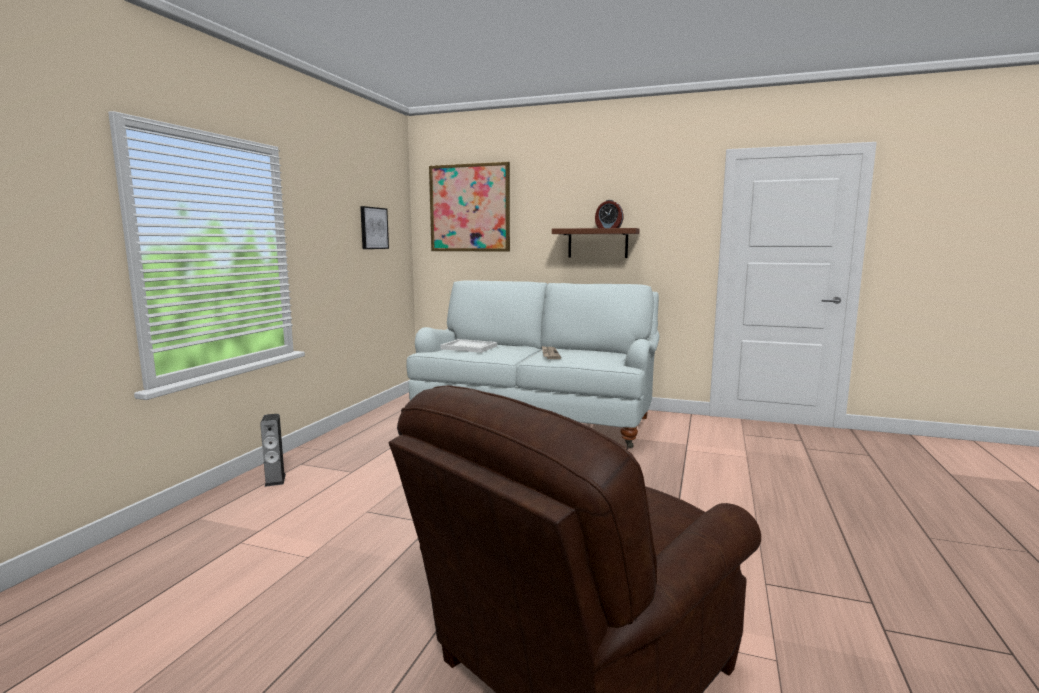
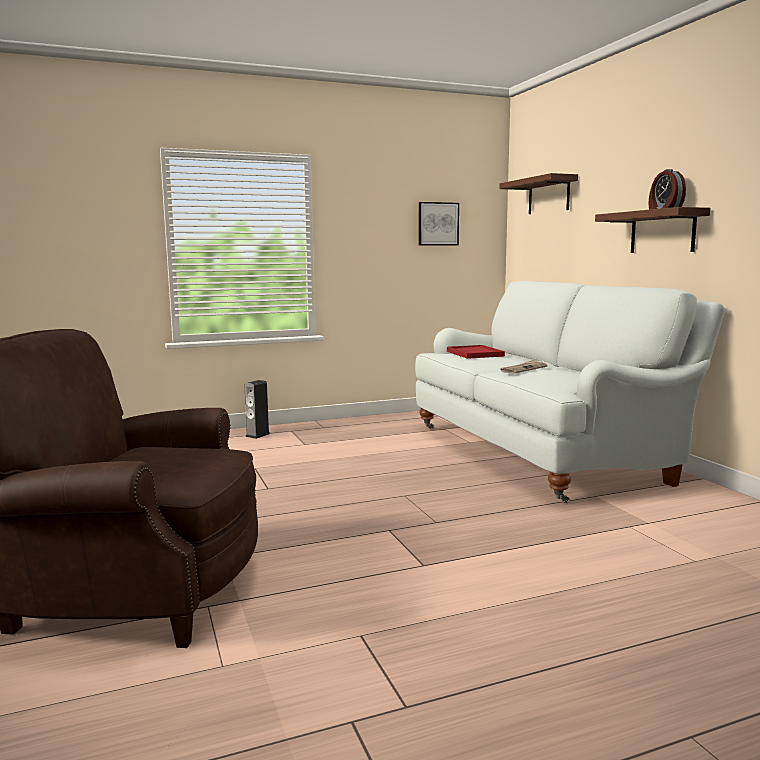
camera: 50 degrees right, 0 degrees up
picture [429,162,510,252] -> brown shelf [499,173,578,214]
white tray [441,339,497,353] -> red tray [447,345,505,359]

